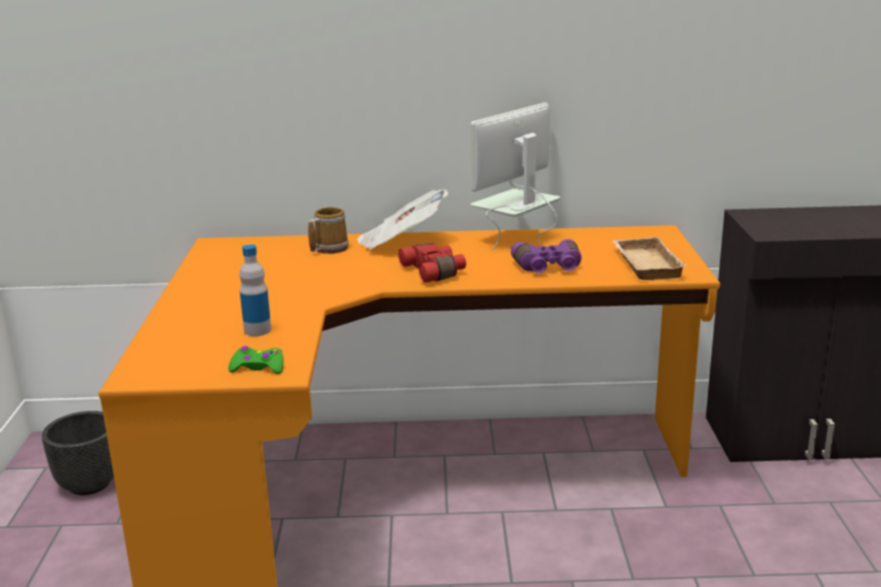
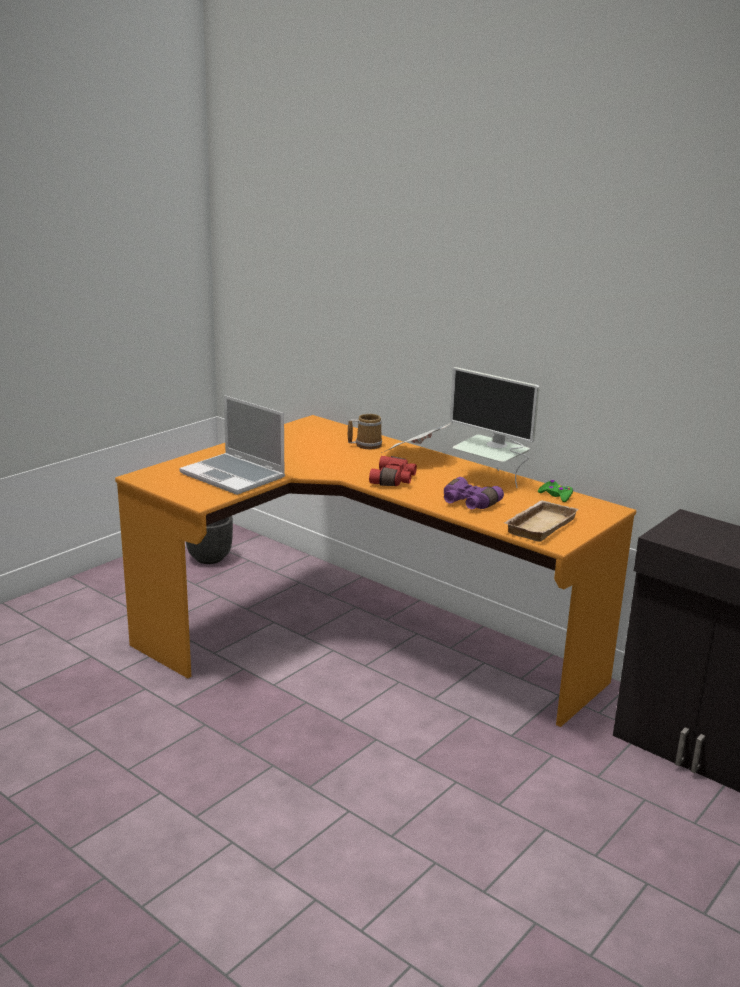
camera: 40 degrees right, 0 degrees up
green game controller [228,346,284,374] -> green game controller moved to [538,480,573,502]
bottle [239,244,271,336] -> laptop [179,395,285,495]
monitor [470,102,560,251] -> monitor turned 135 degrees counterclockwise [450,367,539,488]

